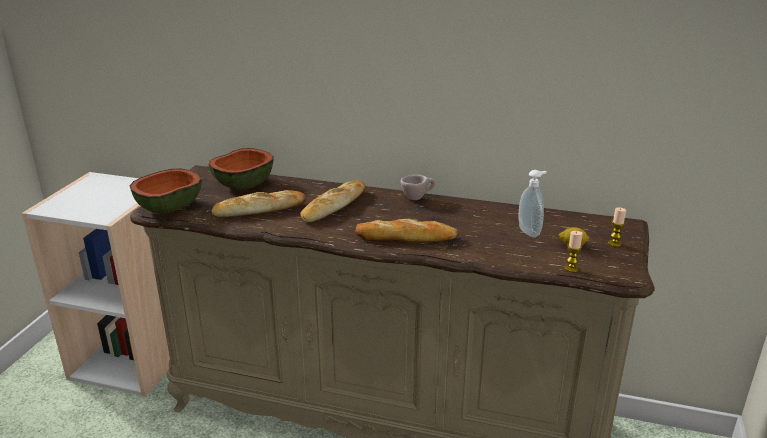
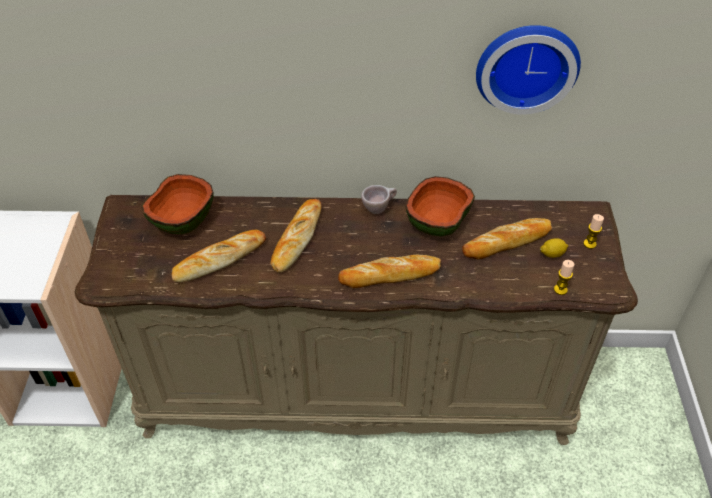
camera: 15 degrees left, 20 degrees up
bowl [130,169,202,213] -> bowl moved to [406,176,475,236]
soap dispenser [519,170,547,237] -> bread [462,218,552,260]
none -> wall clock [476,25,581,115]

